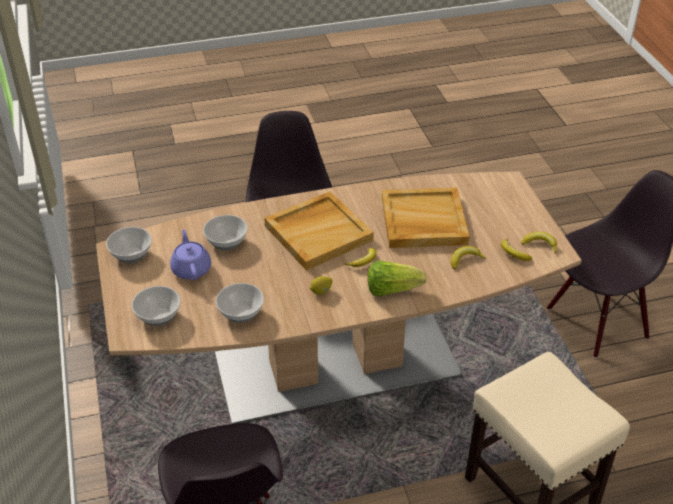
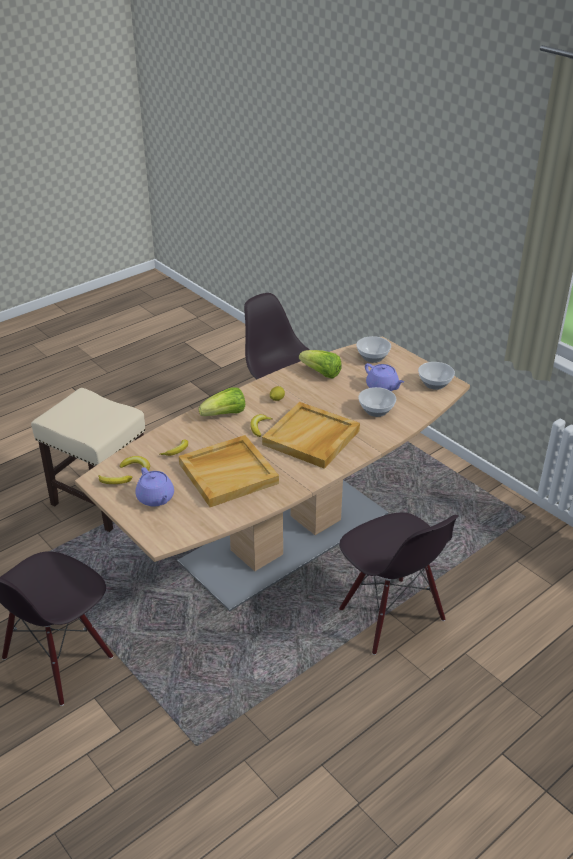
camera: 155 degrees right, 5 degrees down
bowl [216,283,264,323] -> lettuce [299,350,342,379]
none -> purple teapot [135,467,174,507]

